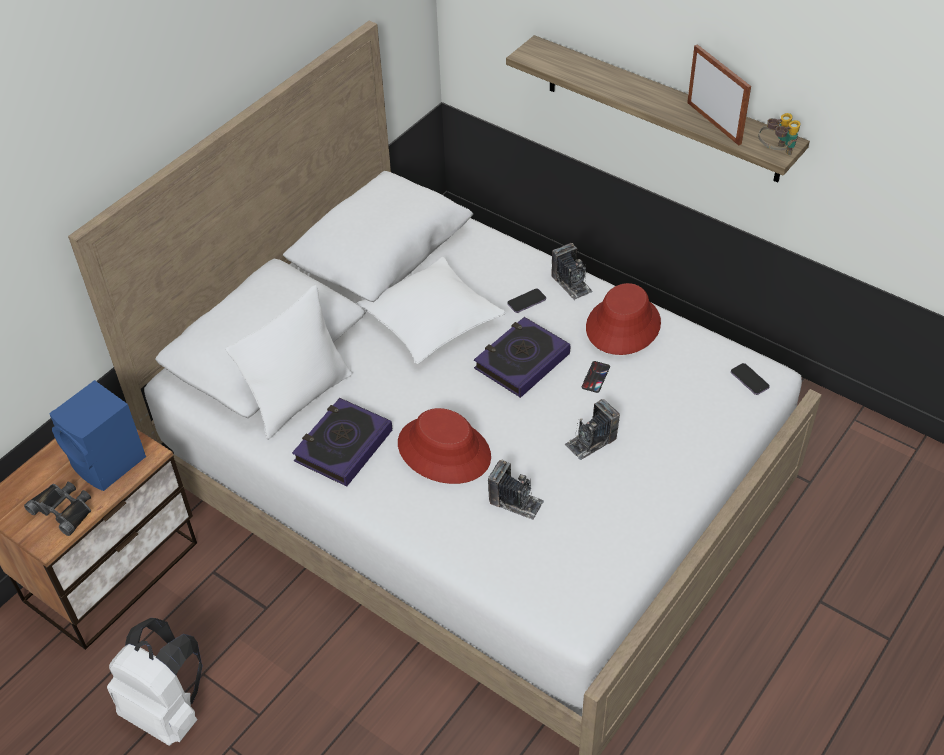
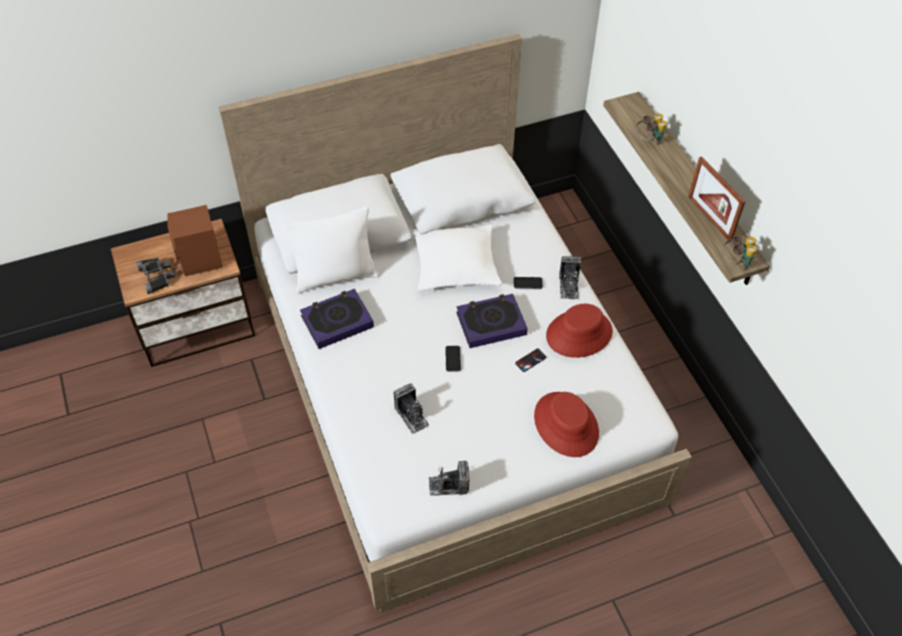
camera: 30 degrees right, 5 degrees up
blue speaker [49,380,146,491] -> brown speaker [167,205,223,277]
white backpack [107,618,203,746] -> none
red hat [398,408,491,484] -> red hat moved to [534,392,599,457]
camera [564,399,620,460] -> camera moved to [428,461,469,496]
picture frame [687,44,751,145] -> picture frame turned 150 degrees clockwise [688,156,746,240]
phone [731,363,770,395] -> phone moved to [445,346,461,372]
none -> binoculars [636,113,667,145]

